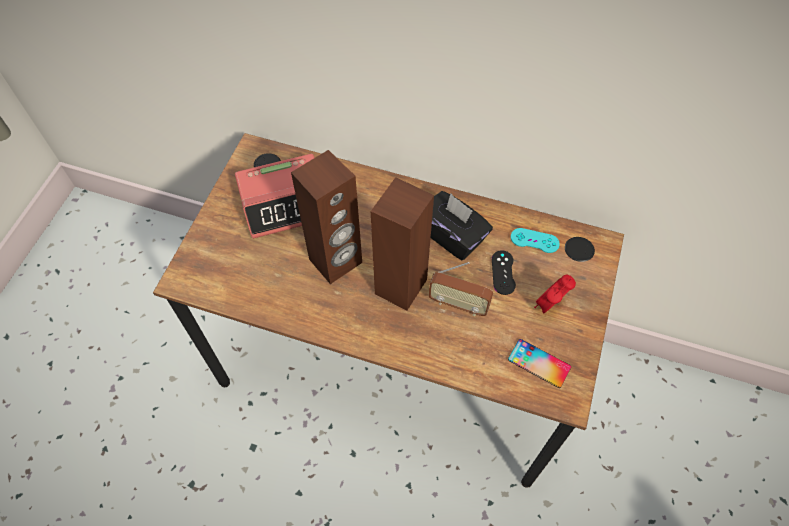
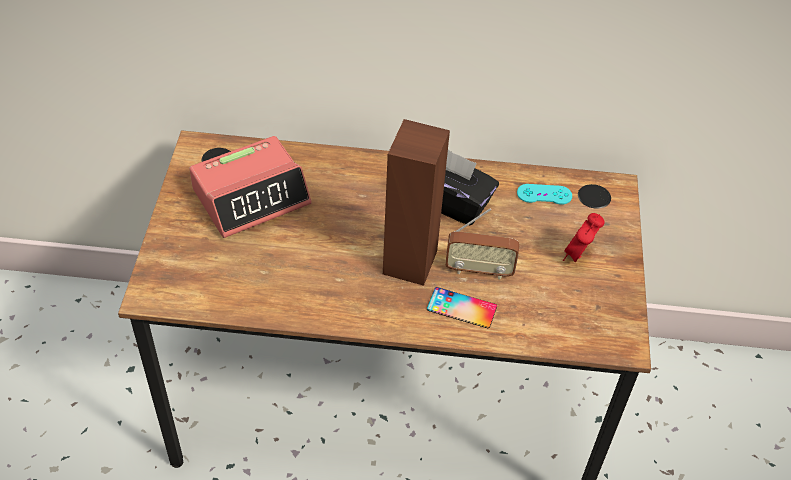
camera: 15 degrees left, 10 degrees down
brown speaker [291,150,362,284] -> none
black game controller [492,250,516,295] -> none
phone [508,339,571,388] -> phone moved to [427,287,497,328]

